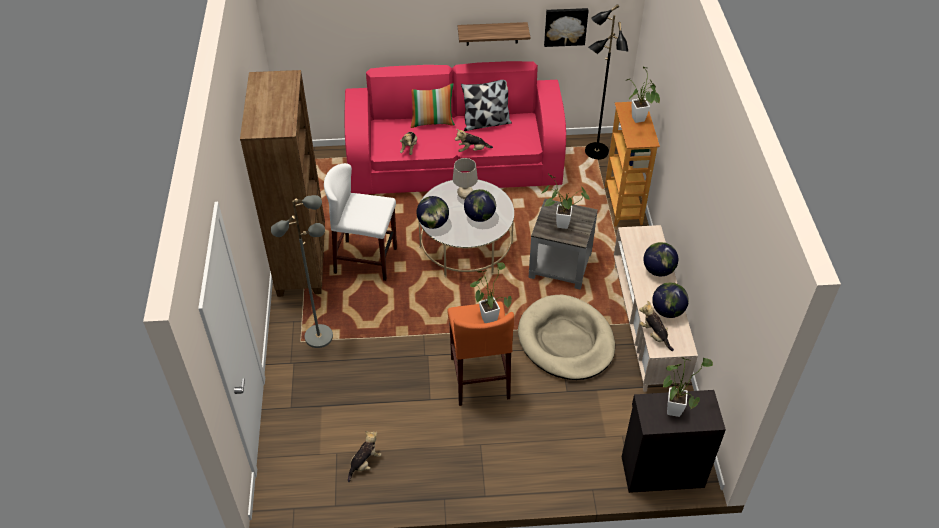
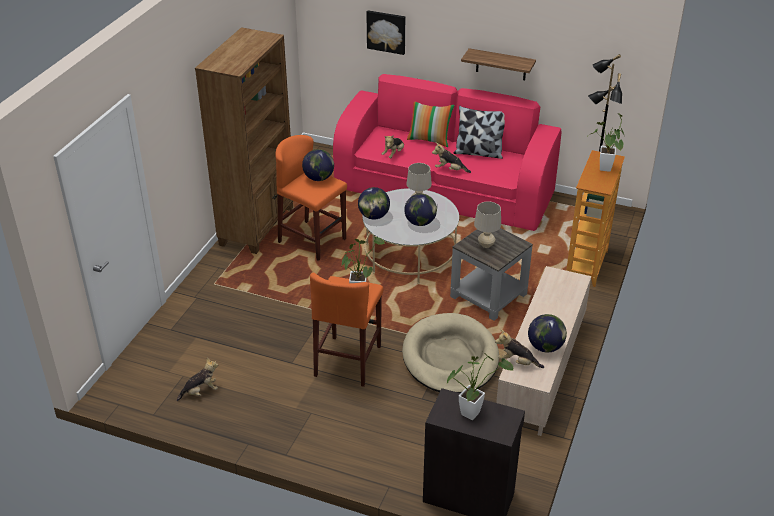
camera: 25 degrees right, 10 degrees down
grey floor lamp [271,195,333,348] -> none
white stool [324,163,397,281] -> orange stool [275,135,347,261]
potted plant [541,174,590,229] -> beige table lamp [474,201,501,248]
picture [544,8,589,47] -> picture moved to [366,10,405,55]
plush toy [639,301,674,351] -> plush toy turned 60 degrees counterclockwise [495,329,544,368]
globe [644,242,678,276] -> globe moved to [302,149,334,181]

